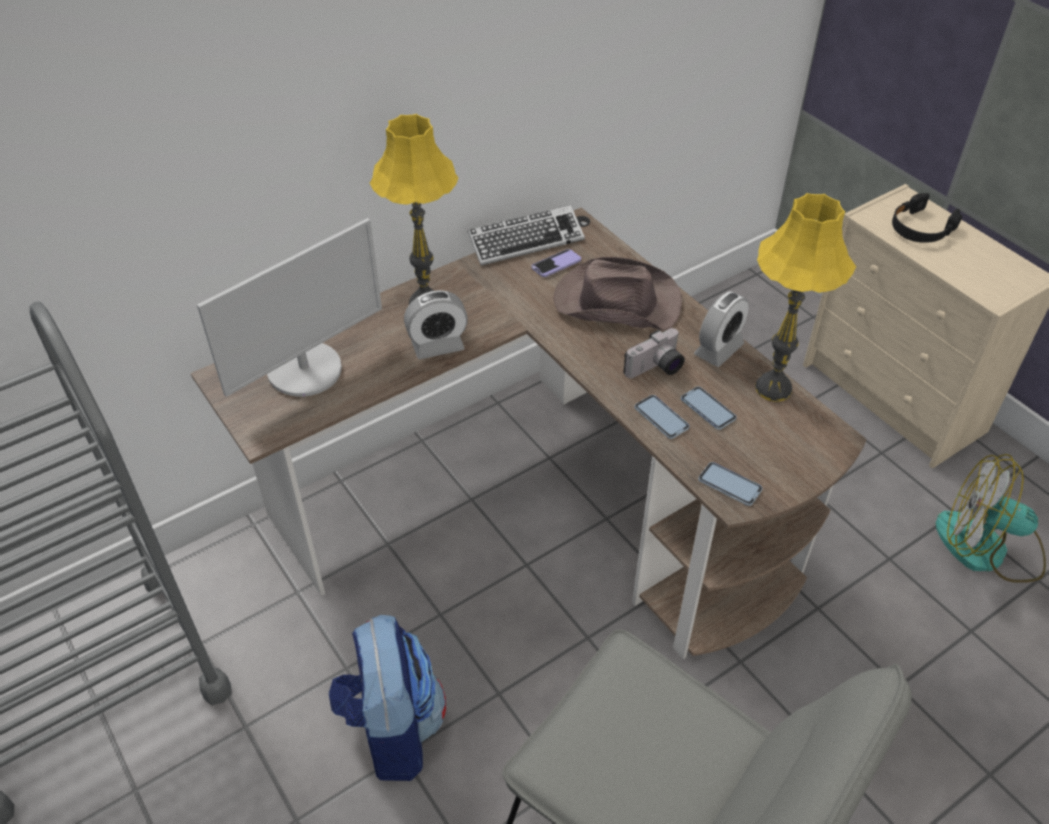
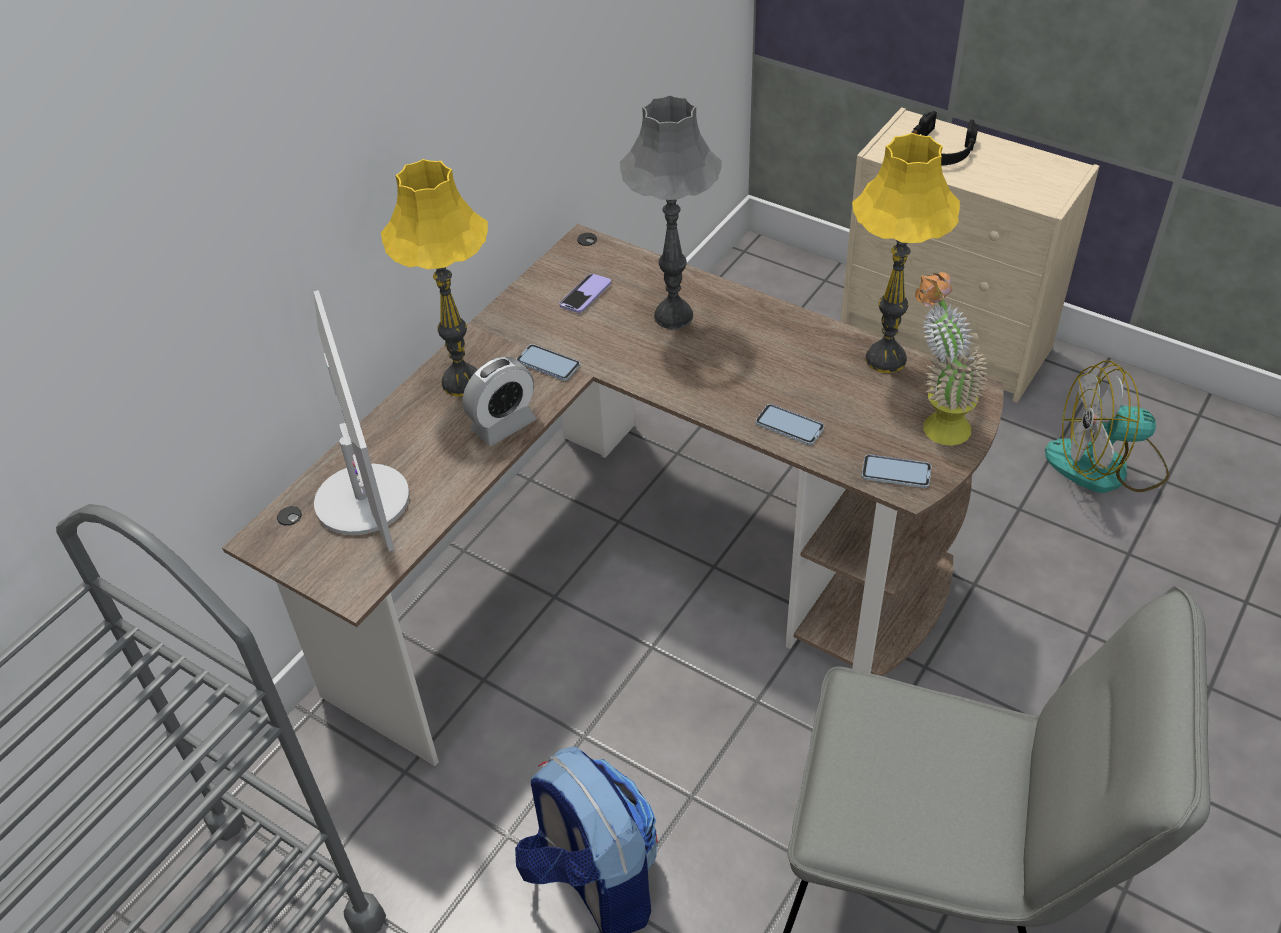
camera: 20 degrees left, 0 degrees up
monitor [197,218,382,397] -> monitor turned 45 degrees counterclockwise [313,290,410,552]
keyboard [467,205,585,266] -> none
brown hat [554,257,682,331] -> grey table lamp [620,95,722,329]
camera [623,328,685,378] -> none
phone [681,386,737,430] -> phone moved to [516,344,580,381]
alarm clock [694,291,749,367] -> none
none -> potted plant [915,272,988,446]

